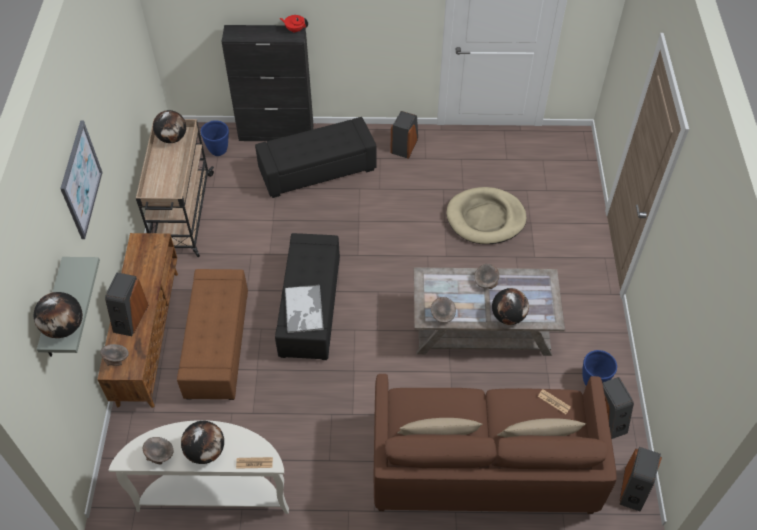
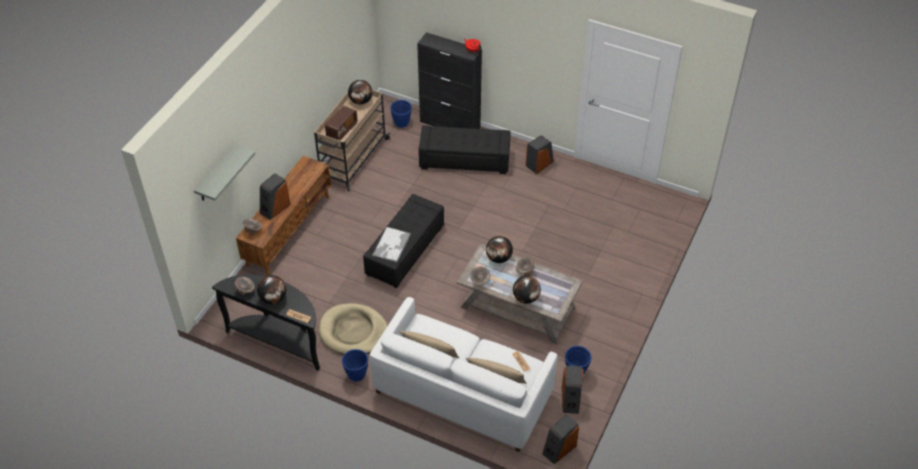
camera: 25 degrees right, 5 degrees down
globe [34,292,83,338] -> globe moved to [486,236,513,263]
picture [60,121,103,239] -> none
white console table [109,420,289,514] -> black console table [212,275,320,371]
brown ottoman [177,269,248,400] -> none
brown sofa [374,374,617,514] -> white sofa [369,297,557,452]
beige dog bed [446,187,526,244] -> beige dog bed moved to [319,303,387,355]
none -> radio [325,106,357,140]
none -> blue planter [342,349,368,381]

